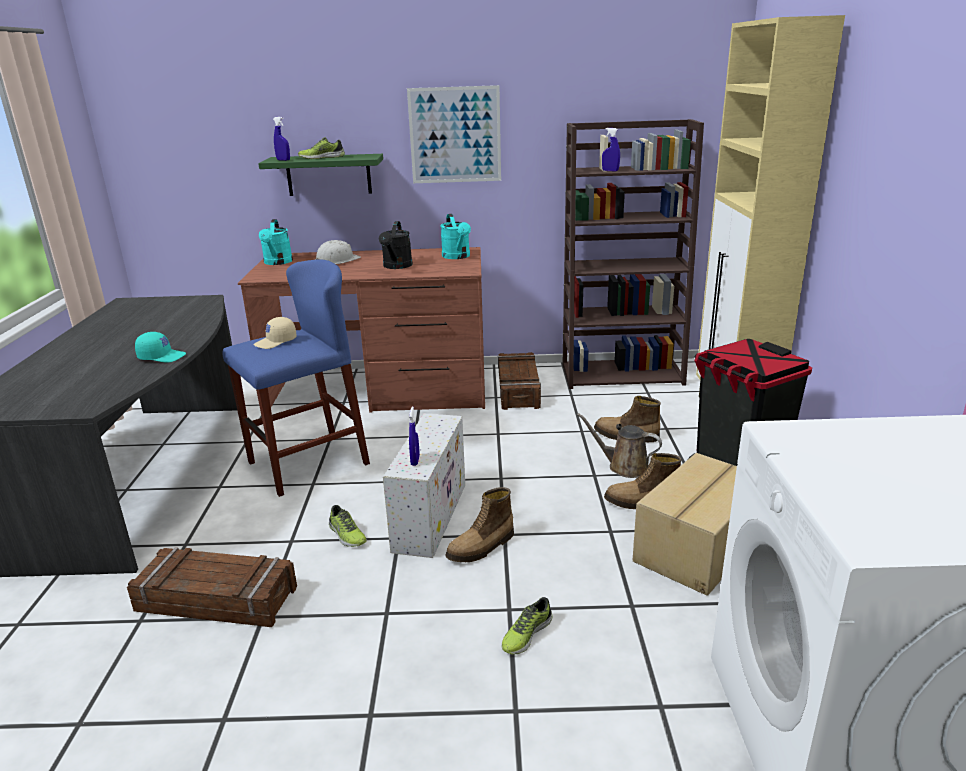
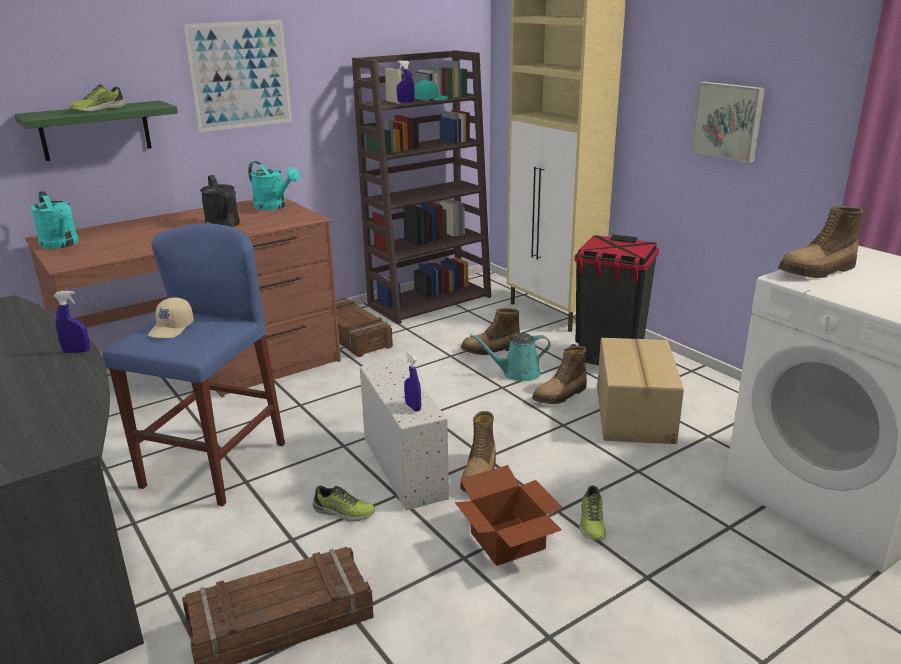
camera: 35 degrees left, 0 degrees up
turquoise cap [135,332,186,362] -> turquoise cap moved to [414,80,448,100]
blue spray bottle [273,117,290,161] -> blue spray bottle moved to [53,291,90,353]
white hard hat [315,240,361,264] -> none
brown watering can [577,413,662,478] -> turquoise watering can [470,333,550,381]
none -> cardboard box [455,465,563,566]
none -> picture [691,82,765,163]
none -> boot [778,206,863,278]

